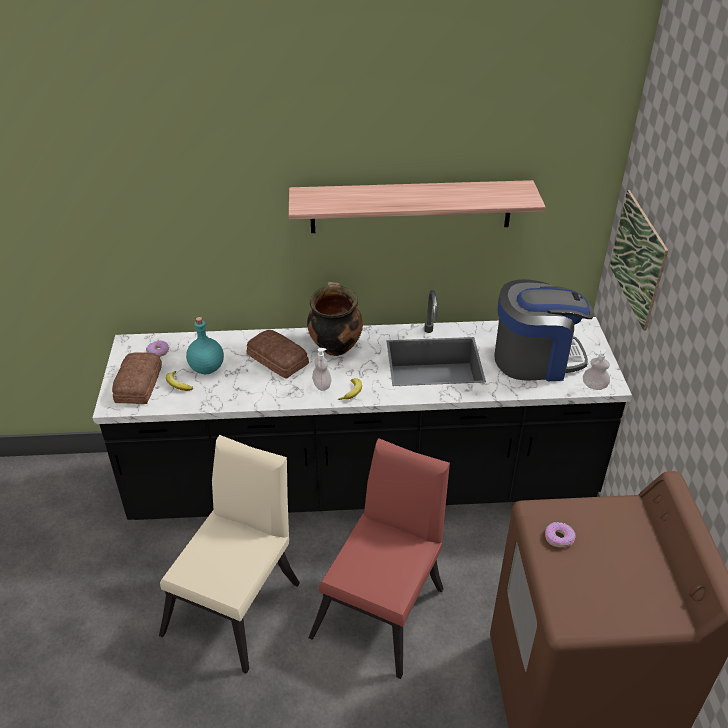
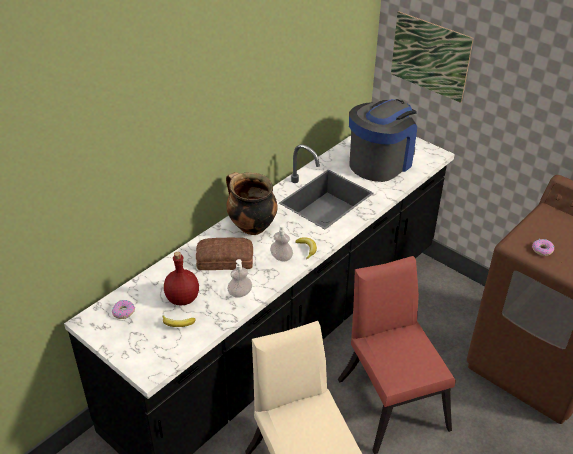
camera: 45 degrees left, 0 degrees up
bread [112,352,162,404] -> none
turquoise bottle [186,317,224,374] -> red bottle [164,252,199,305]
shelf [289,180,545,233] -> none
soap dispenser [583,348,610,390] -> soap dispenser moved to [227,259,252,298]

